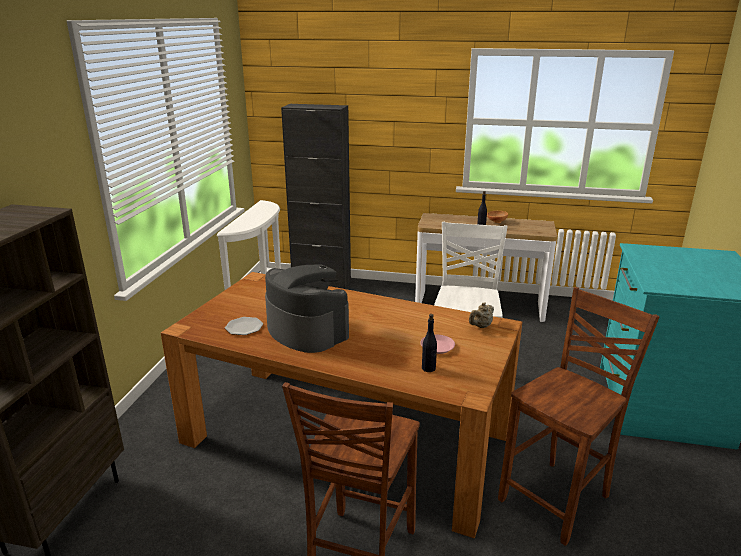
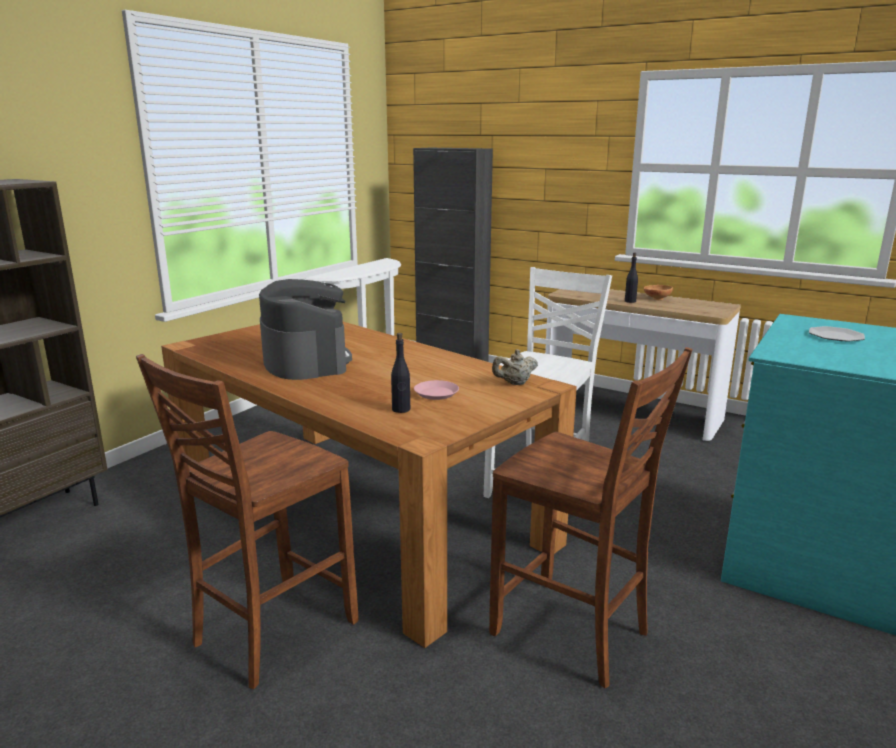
camera: 20 degrees right, 5 degrees down
plate [225,317,263,335] -> plate moved to [809,326,865,342]
brown chair [498,287,660,546] -> brown chair turned 60 degrees clockwise [489,347,693,688]

